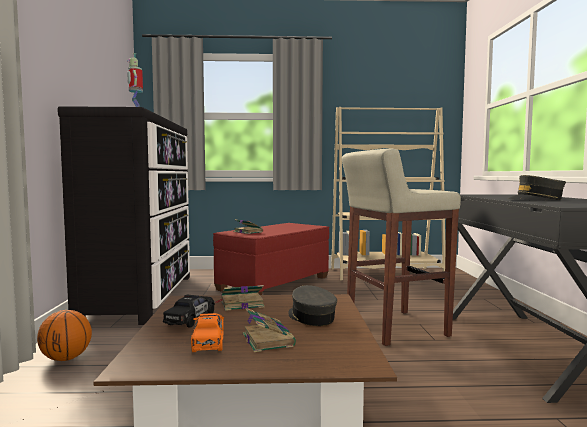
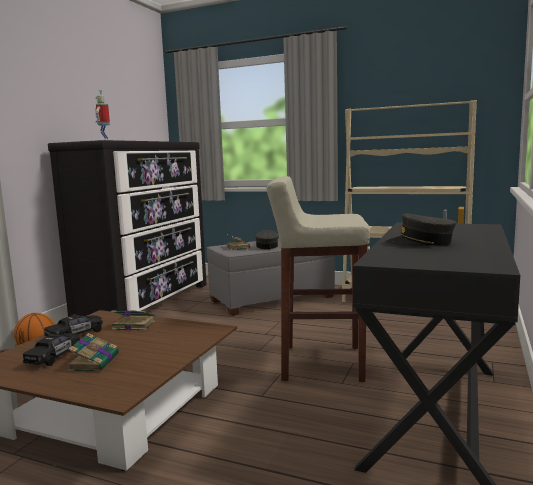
camera: 25 degrees right, 5 degrees up
orange toy car [191,313,224,352] -> black toy car [23,333,80,366]
red ottoman [213,223,329,295] -> grey ottoman [207,238,335,316]
grey cap [288,285,337,326] -> grey cap moved to [255,230,278,249]

